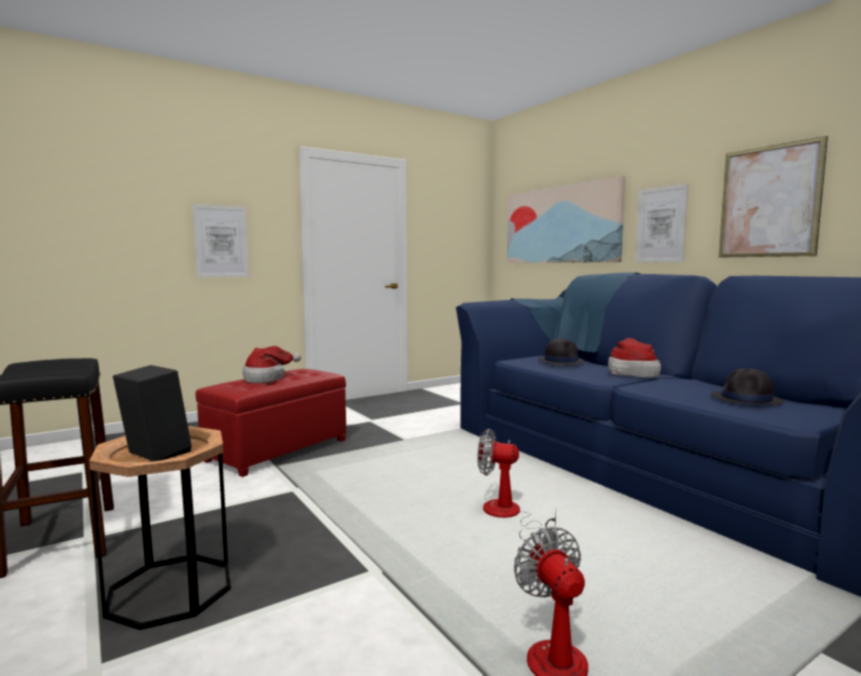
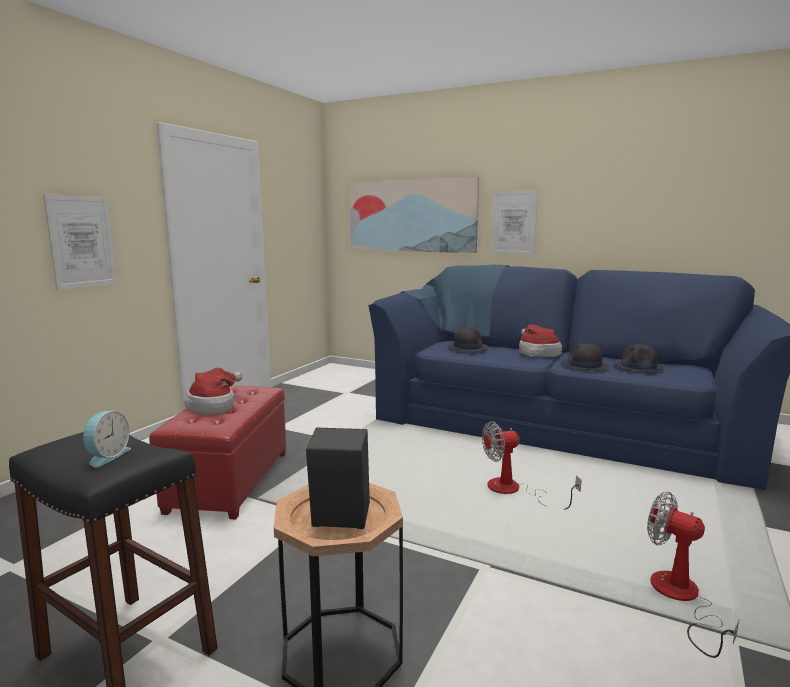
camera: 30 degrees left, 5 degrees up
picture [719,136,828,258] -> none
none -> alarm clock [83,411,131,468]
none -> black hat [561,343,609,371]

